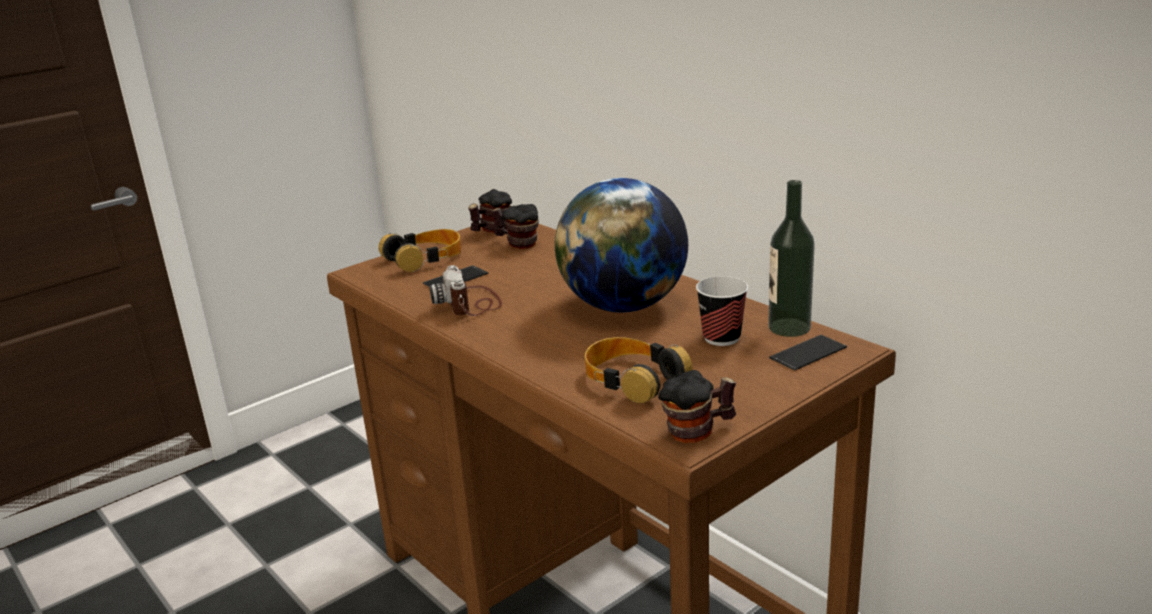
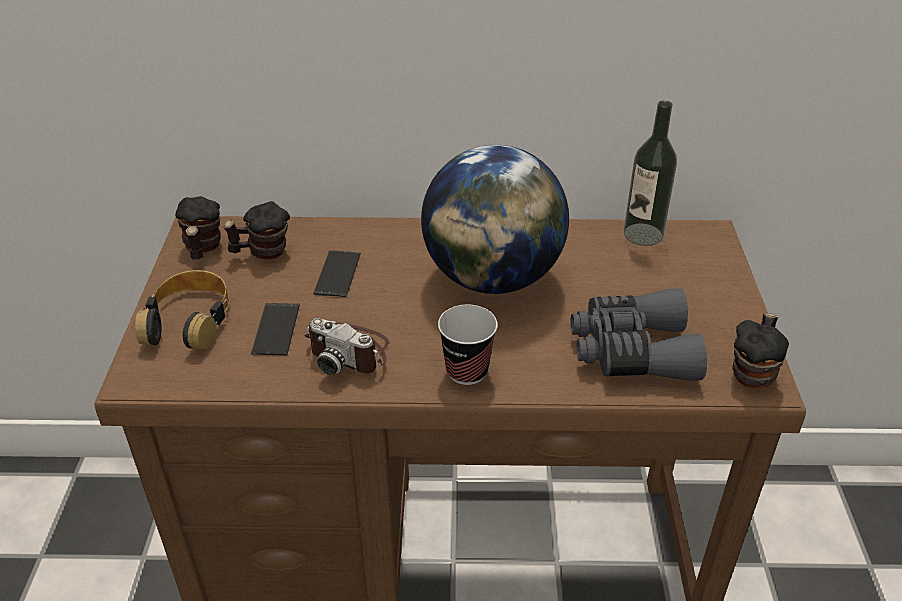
camera: 50 degrees left, 15 degrees up
headphones [585,337,692,403] -> grey binoculars [570,288,707,381]
cup [696,276,748,346] -> cup moved to [438,305,498,385]
phone [769,335,847,371] -> phone moved to [313,250,361,297]

